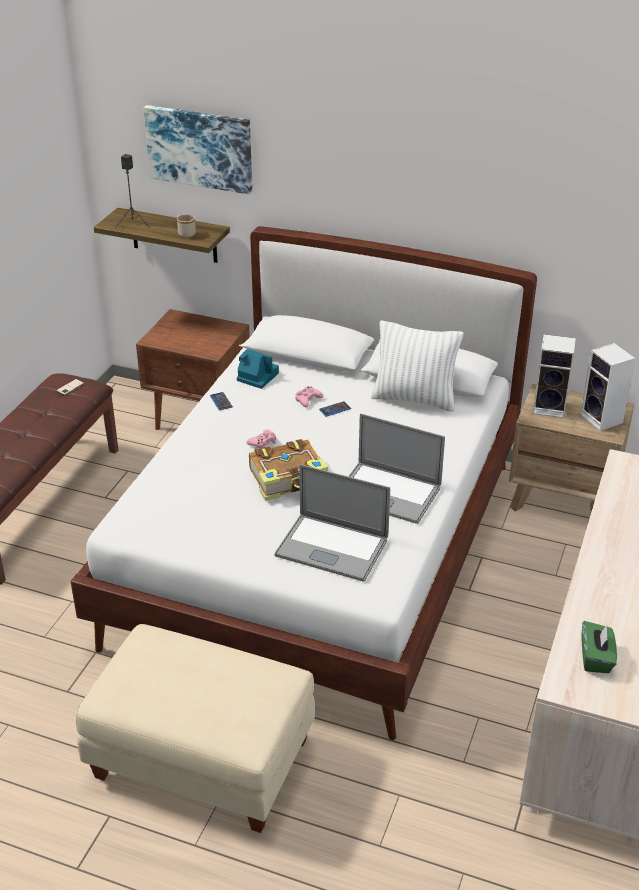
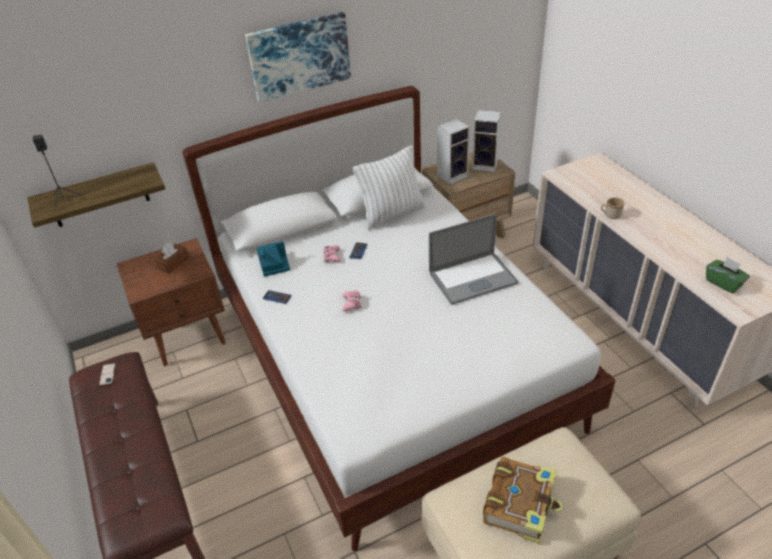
camera: 45 degrees left, 5 degrees up
picture [144,105,252,194] -> picture moved to [245,12,351,102]
beige mug [177,214,196,238] -> beige mug moved to [601,197,624,219]
book [249,439,328,501] -> book moved to [483,457,562,544]
laptop [275,464,390,582] -> none
none -> brown tissue box [154,242,189,274]

